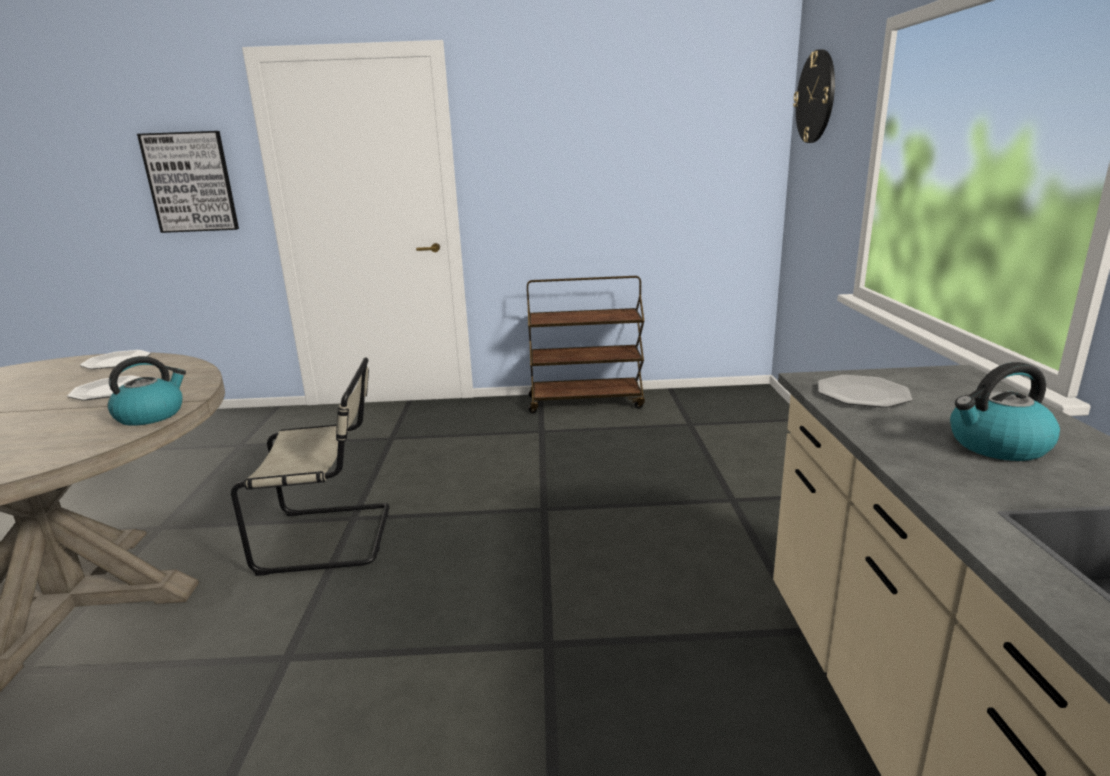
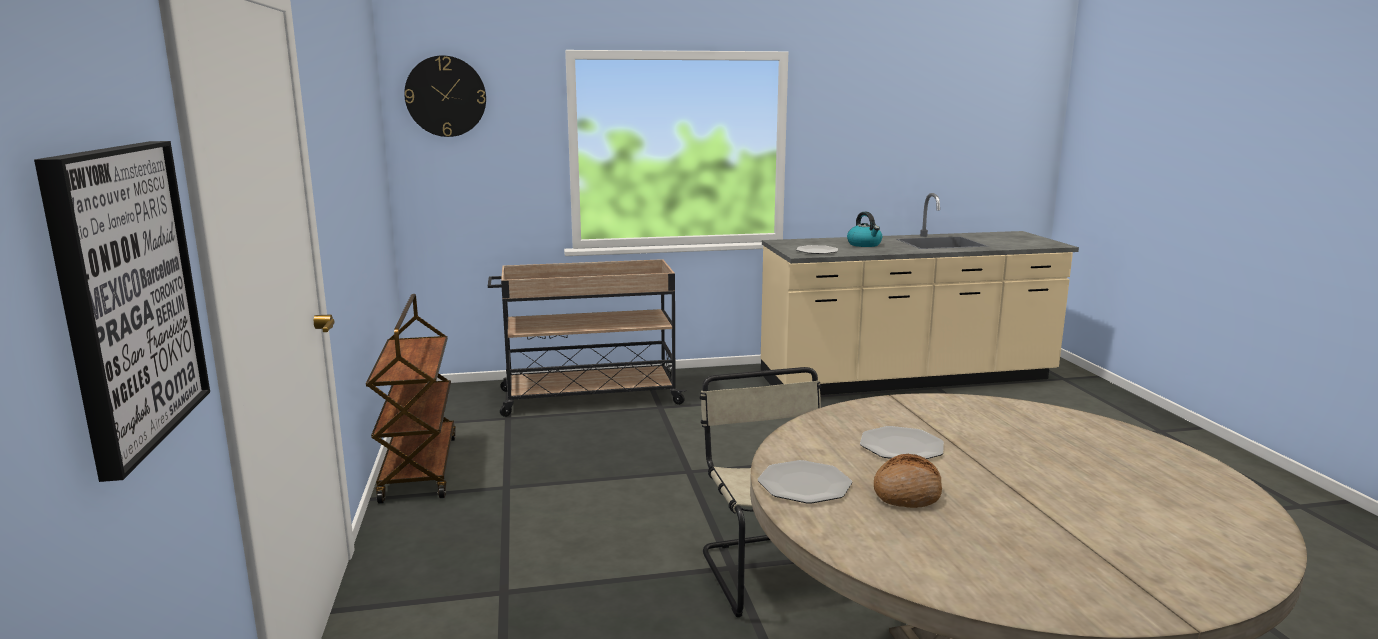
camera: 100 degrees left, 5 degrees down
kettle [108,356,186,426] -> none
none -> beige cart [488,259,686,417]
none -> bread [874,454,942,508]

